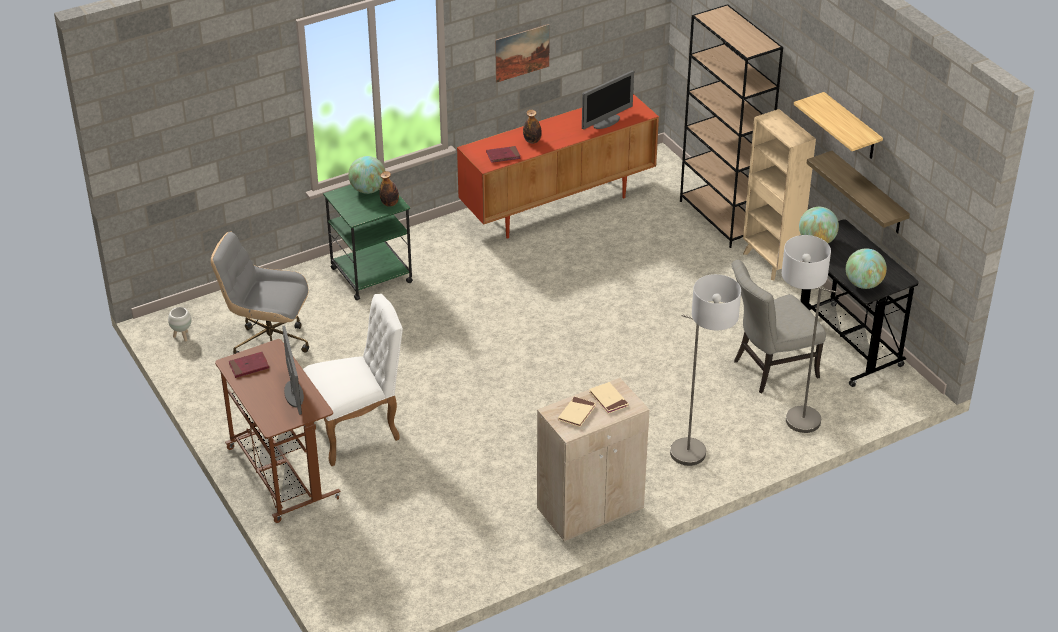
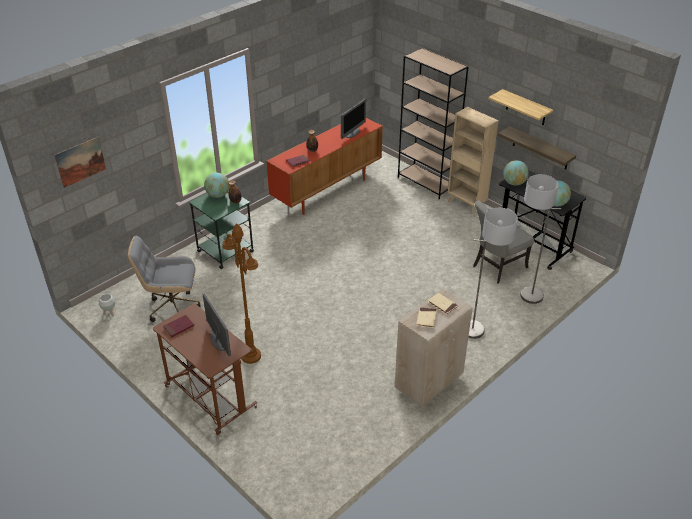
camera: 15 degrees left, 0 degrees up
white chair [303,294,403,466] -> brown floor lamp [222,223,261,364]
picture [495,24,550,83] -> picture moved to [55,137,106,188]

